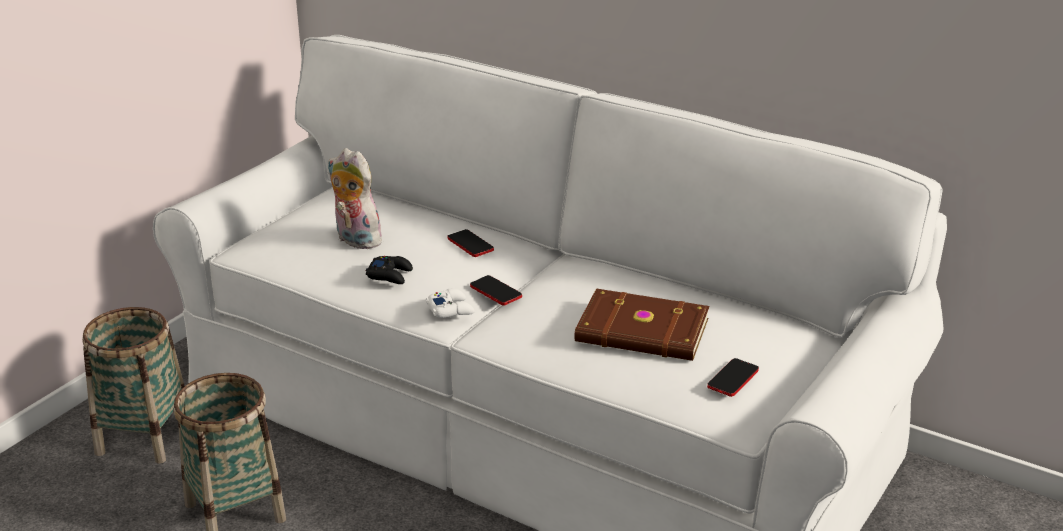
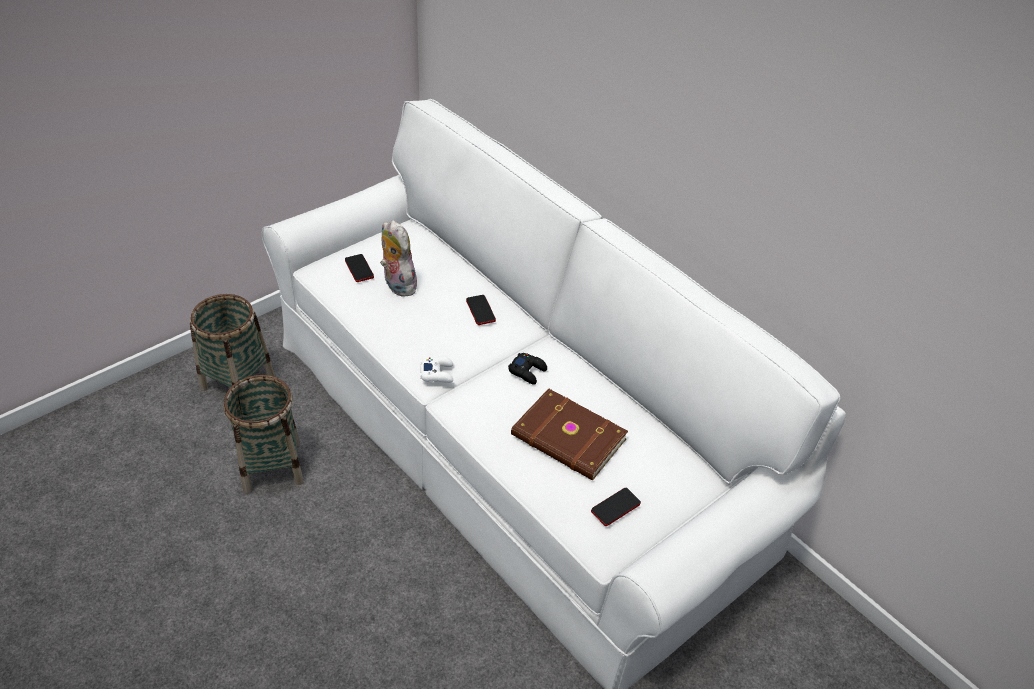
camera: 15 degrees right, 15 degrees up
black game controller [366,256,413,284] -> black game controller moved to [508,353,547,385]
phone [470,275,522,306] -> phone moved to [345,254,374,282]

